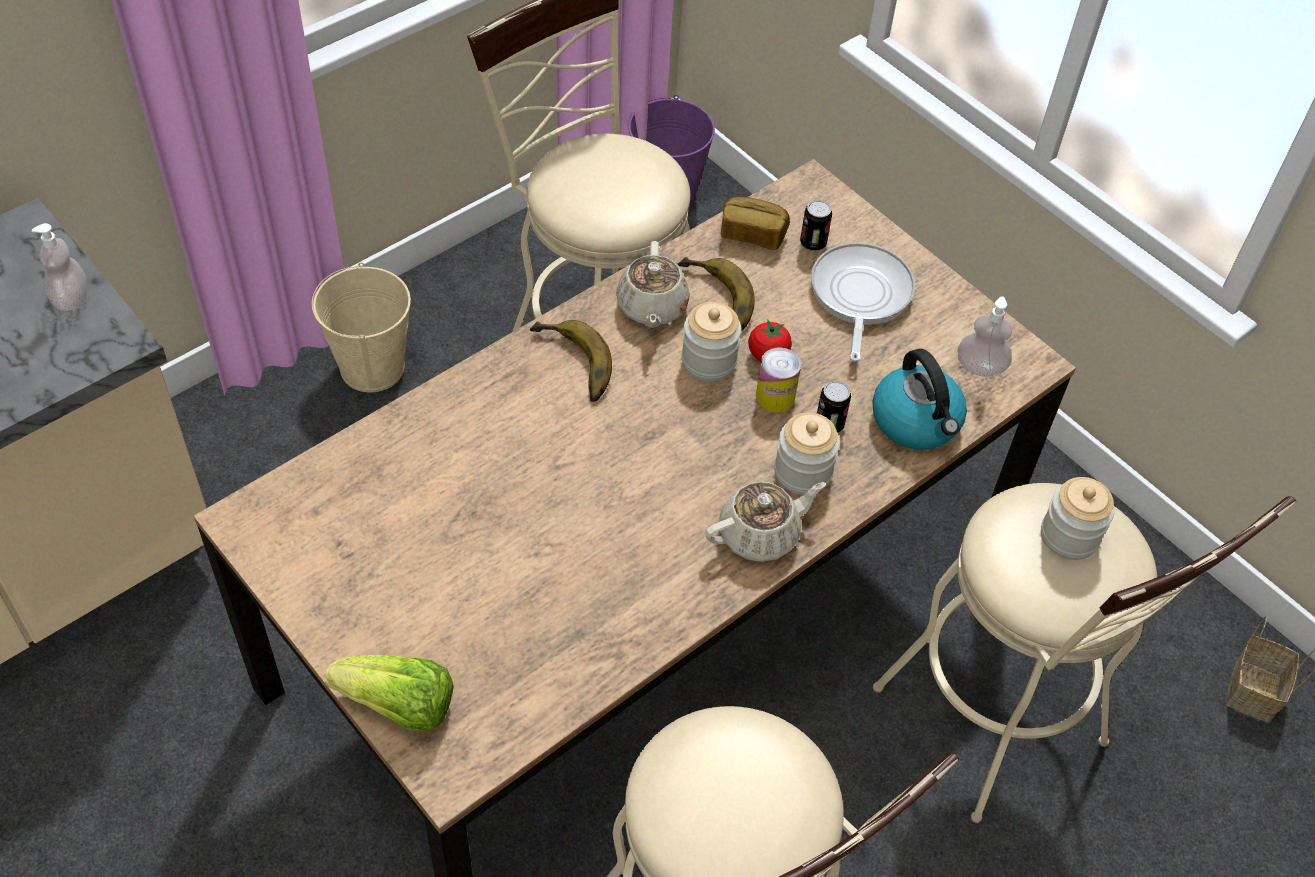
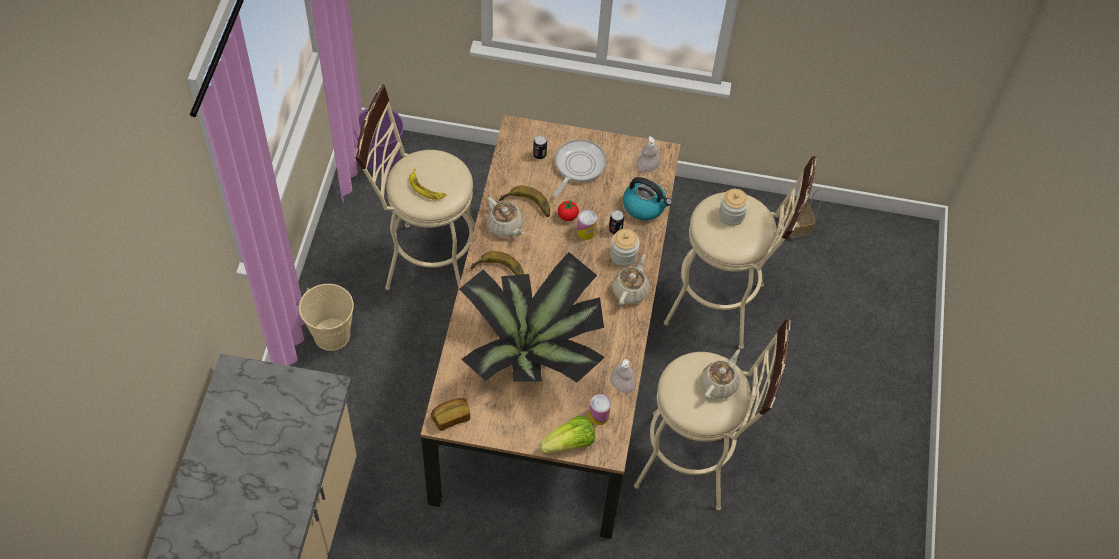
camera: 40 degrees left, 5 degrees up
soap dispenser [32,223,87,311] -> soap dispenser moved to [610,359,636,393]
jar [681,302,741,381] -> none
bread [721,197,790,250] -> bread moved to [431,398,470,431]
frying pan [811,242,915,362] -> frying pan turned 60 degrees clockwise [553,139,606,197]
none -> banana [409,169,446,200]
none -> potted plant [459,252,605,383]
none -> can [589,394,611,425]
none -> beige teapot [700,349,740,399]

